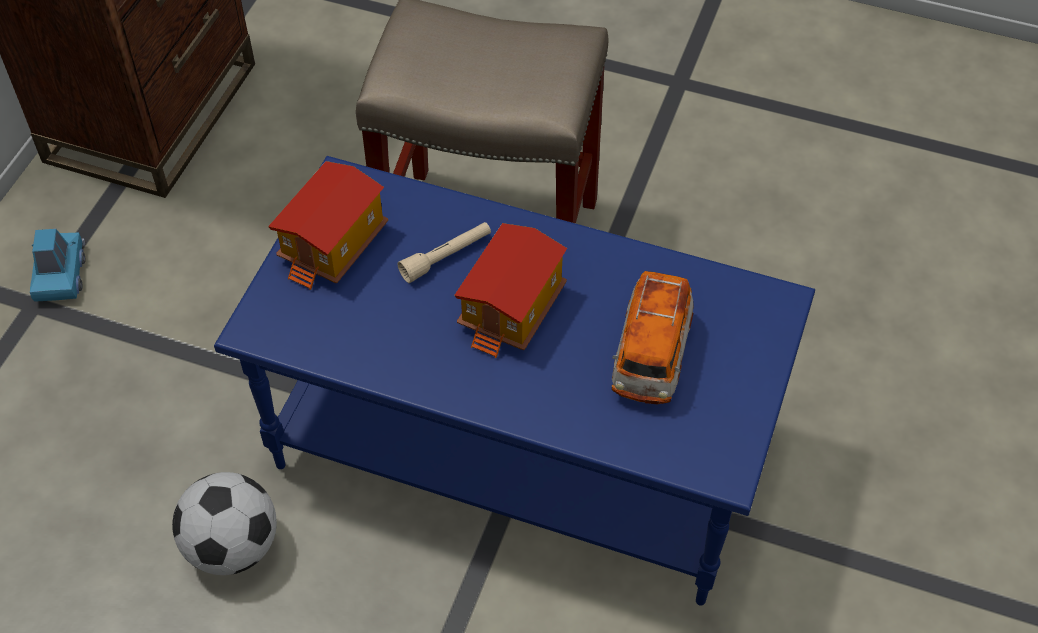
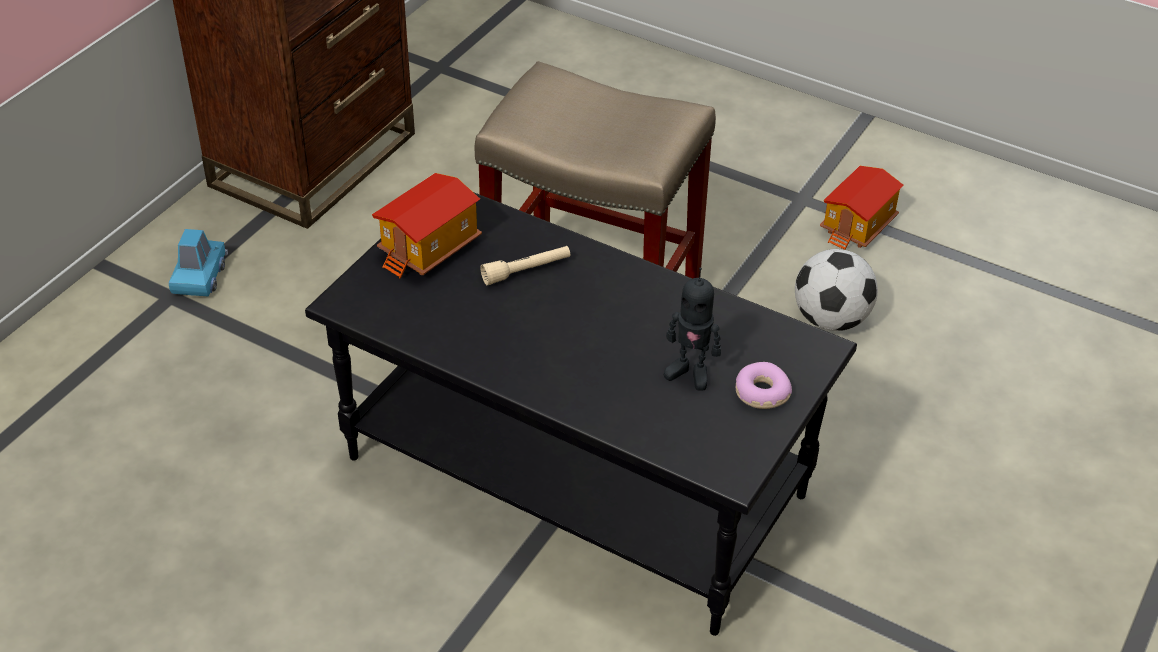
camera: 10 degrees right, 10 degrees down
football [172,472,277,575] -> football moved to [795,249,878,331]
blue coffee table [214,156,815,605] -> black coffee table [305,192,857,636]
toy house [454,223,567,358] -> toy house moved to [820,166,904,250]
toy car [612,271,694,405] -> toy robot [664,267,721,391]
none -> donut [736,362,792,409]

